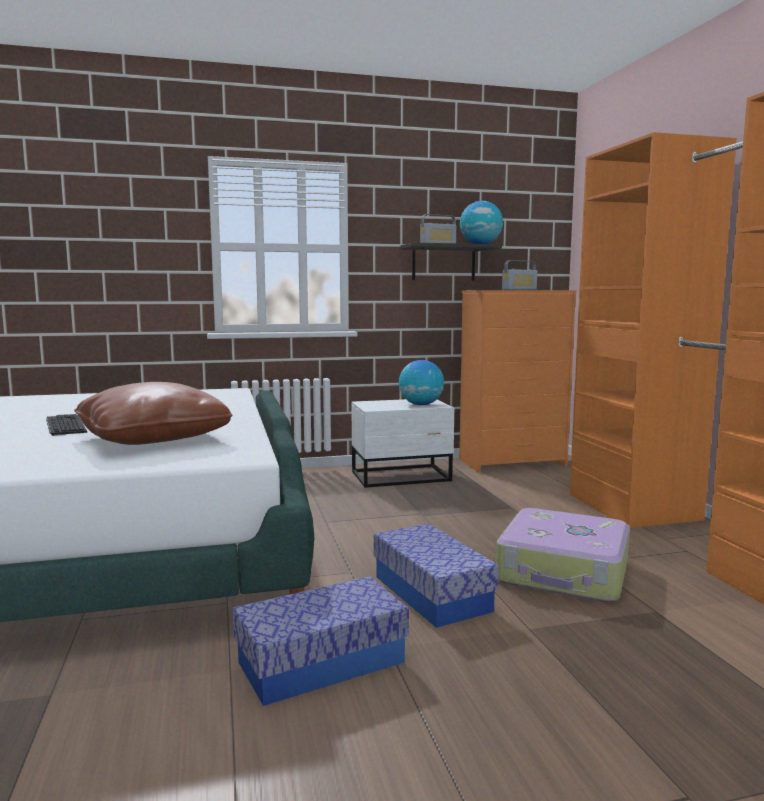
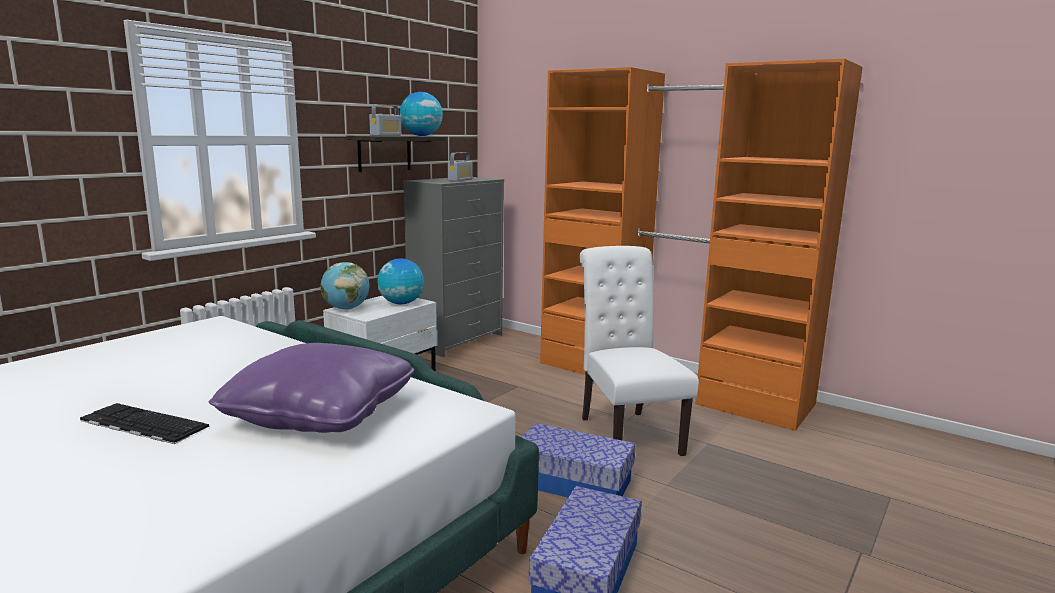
camera: 40 degrees left, 5 degrees up
brown pillow [74,382,233,445] -> purple pillow [209,343,415,433]
orange dresser [459,290,577,472] -> grey dresser [403,177,504,357]
suitcase [496,508,630,602] -> white chair [579,246,699,456]
none -> globe [321,262,370,310]

